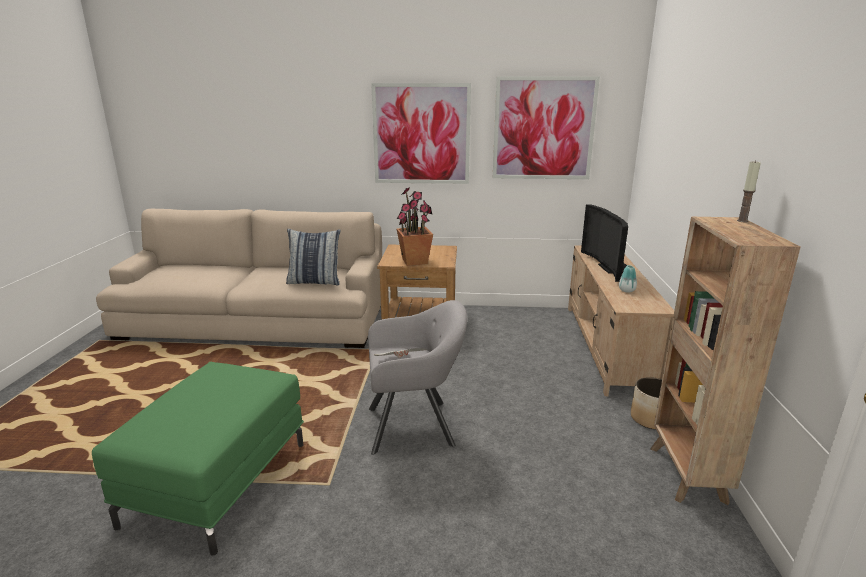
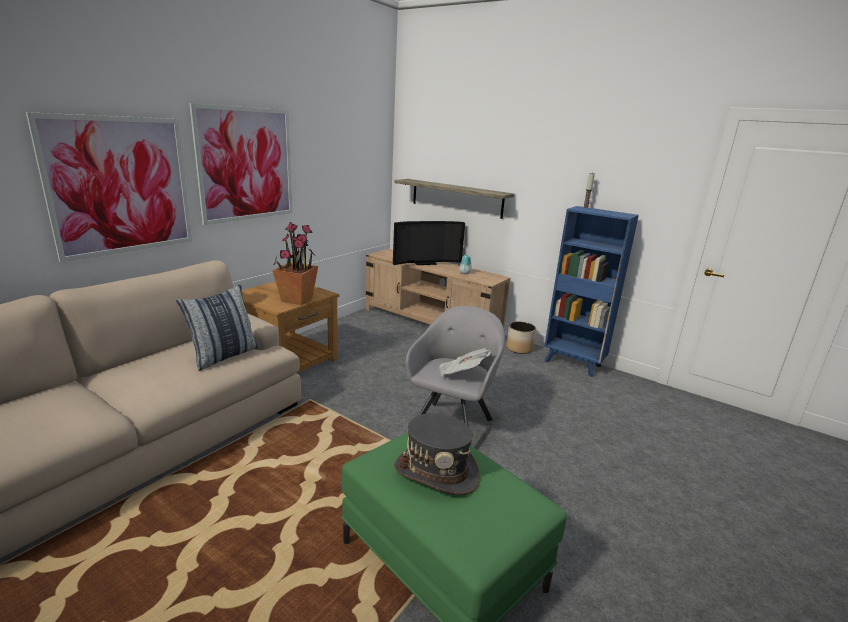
camera: 60 degrees left, 0 degrees up
picture [493,76,600,179] -> picture moved to [26,112,192,262]
television [581,204,628,282] -> television turned 45 degrees counterclockwise [393,221,465,265]
brown bookcase [650,217,800,505] -> blue bookcase [544,206,639,377]
none -> shelf [394,179,514,219]
none -> grey hat [394,413,480,495]

